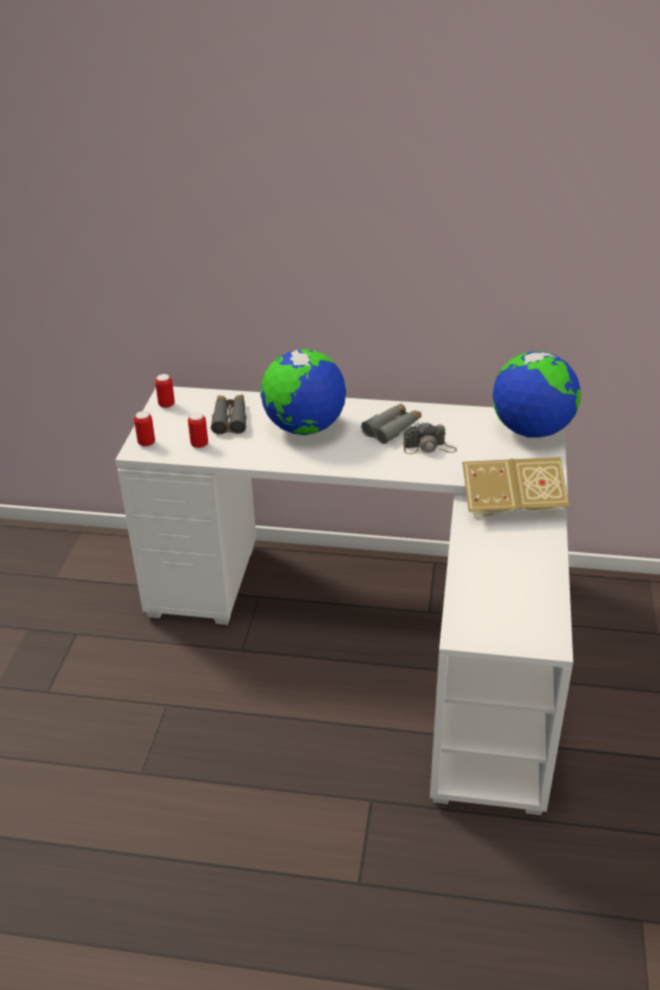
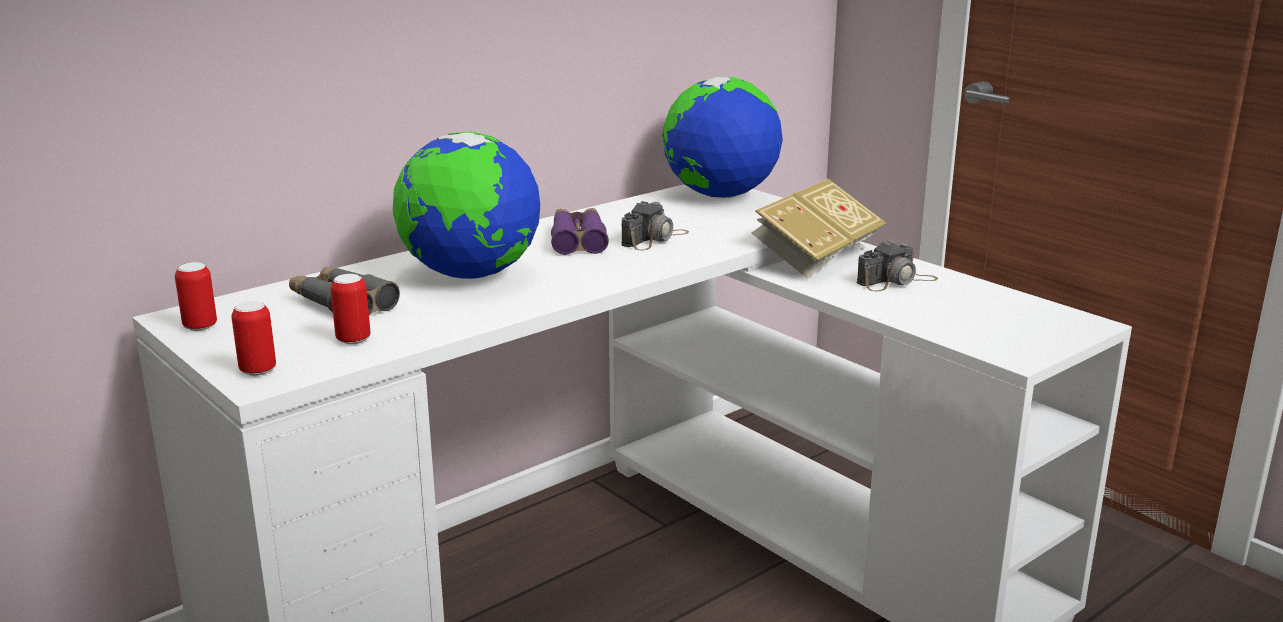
camera: 50 degrees left, 15 degrees down
grey binoculars [361,403,422,444] -> purple binoculars [551,208,609,255]
none -> camera [857,240,938,291]

